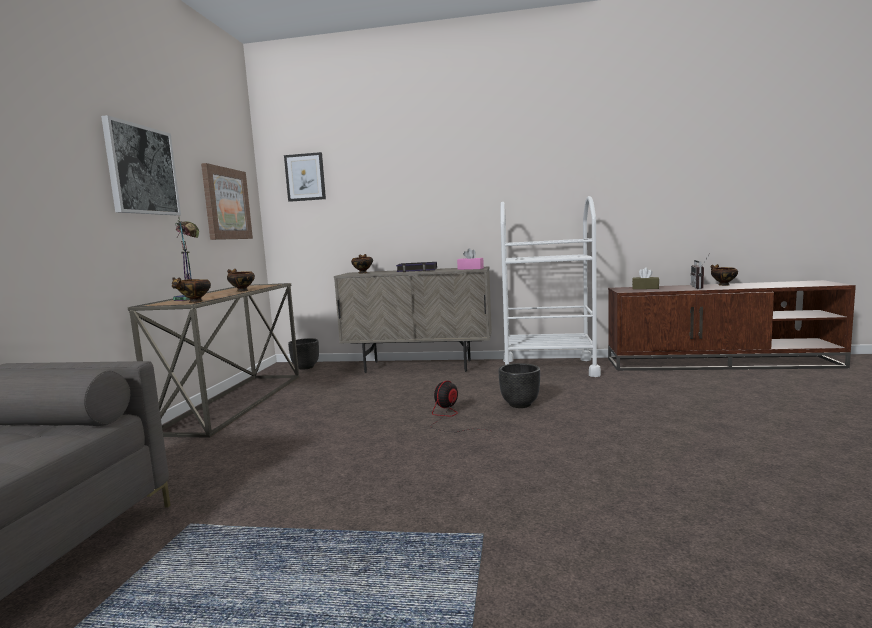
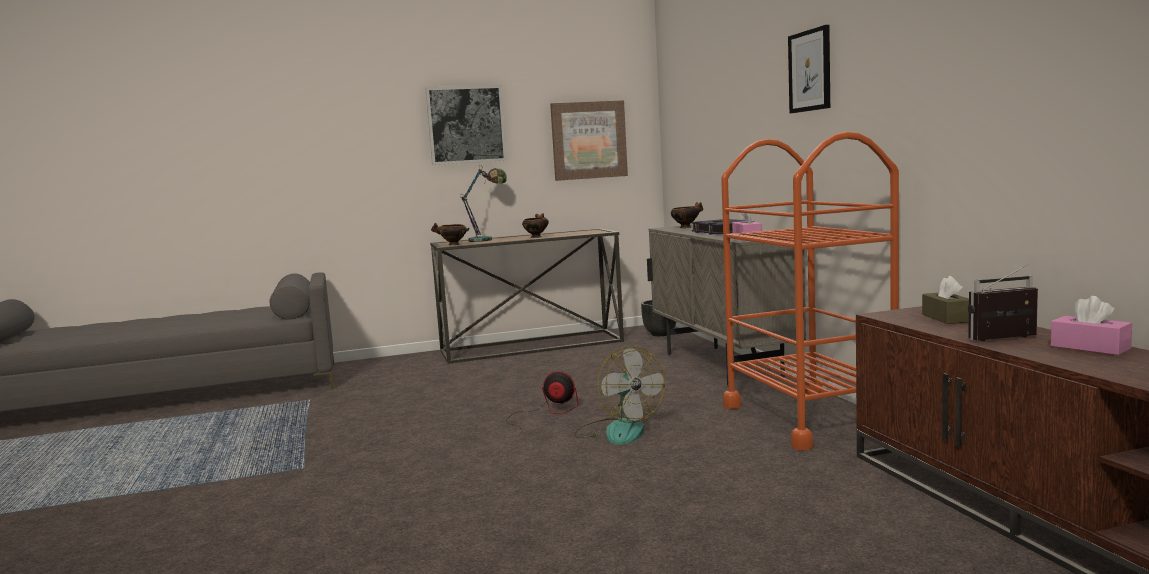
camera: 65 degrees right, 0 degrees up
picture [284,152,326,202] -> picture moved to [788,25,830,113]
black planter [499,363,540,408] -> fan [574,346,665,445]
white cart [500,196,601,377] -> orange cart [721,131,899,451]
bowl [710,264,738,286] -> pink tissue box [1051,296,1132,355]

